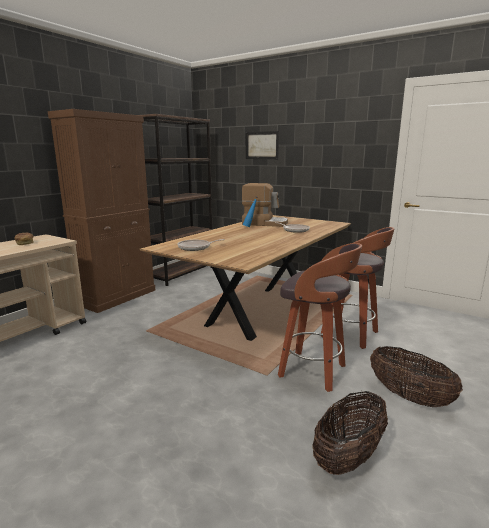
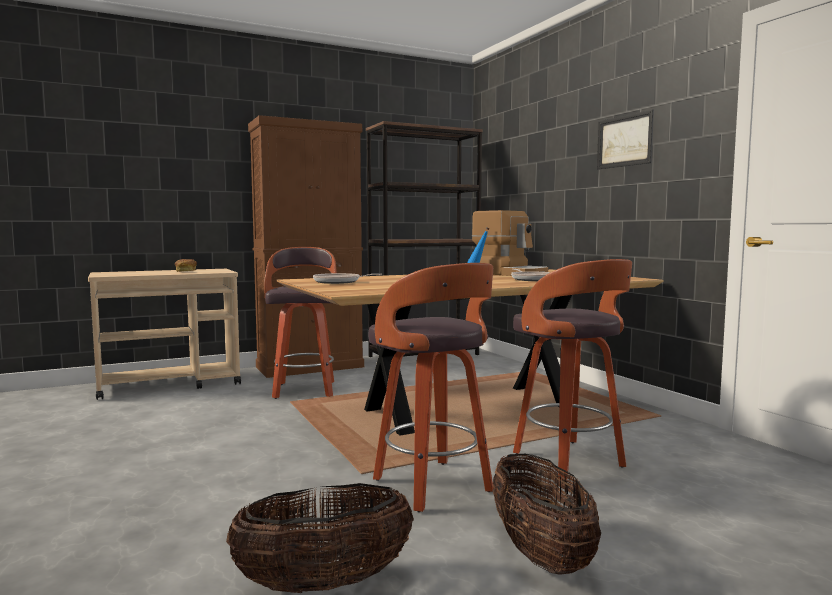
camera: 30 degrees right, 10 degrees down
picture [246,131,279,159] -> picture moved to [597,109,654,170]
none -> stool [264,247,337,399]

